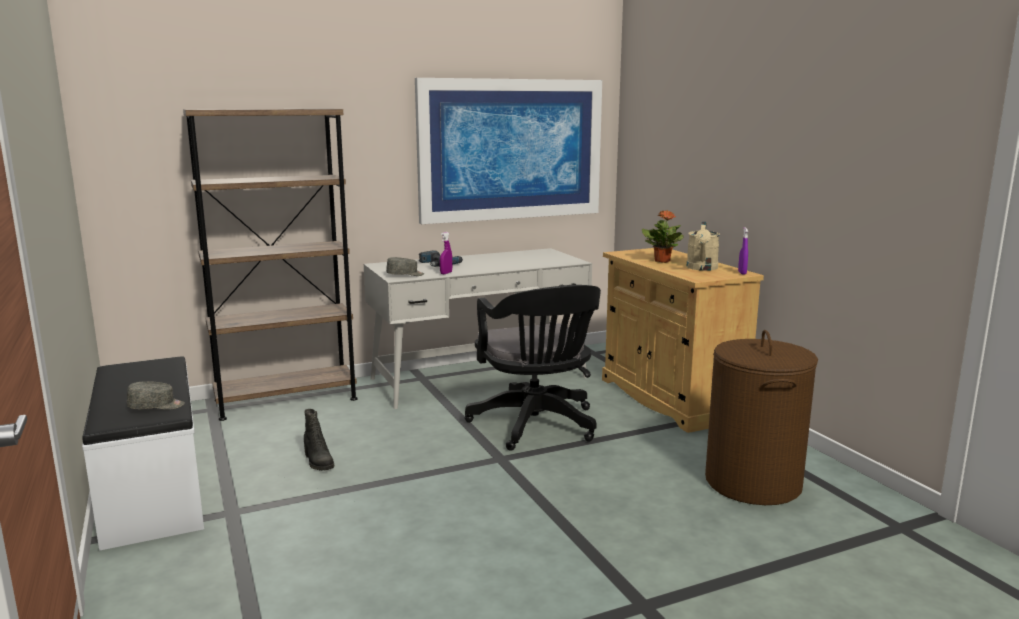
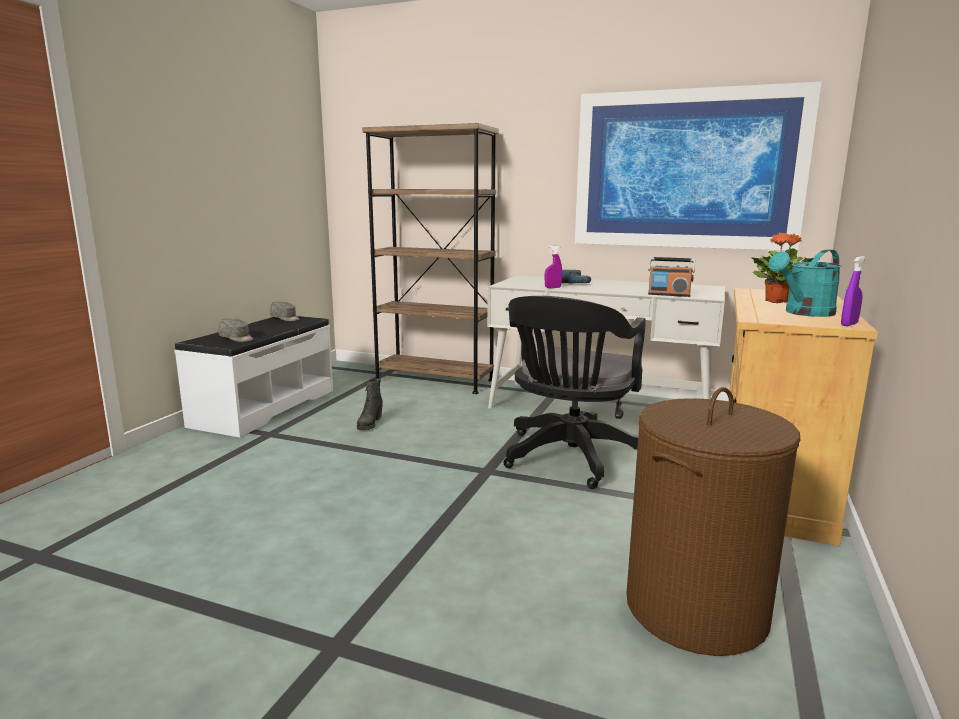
camera: 45 degrees right, 0 degrees up
grey cap [386,257,424,276] -> grey cap moved to [270,301,300,321]
beige watering can [686,222,720,271] -> turquoise watering can [769,249,842,317]
none -> radio [648,257,695,297]

